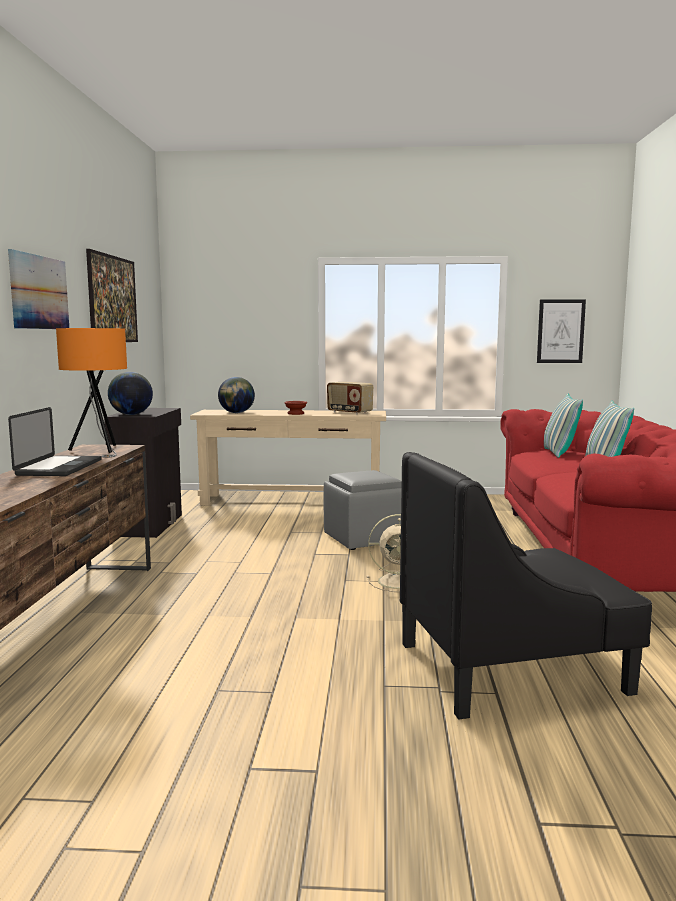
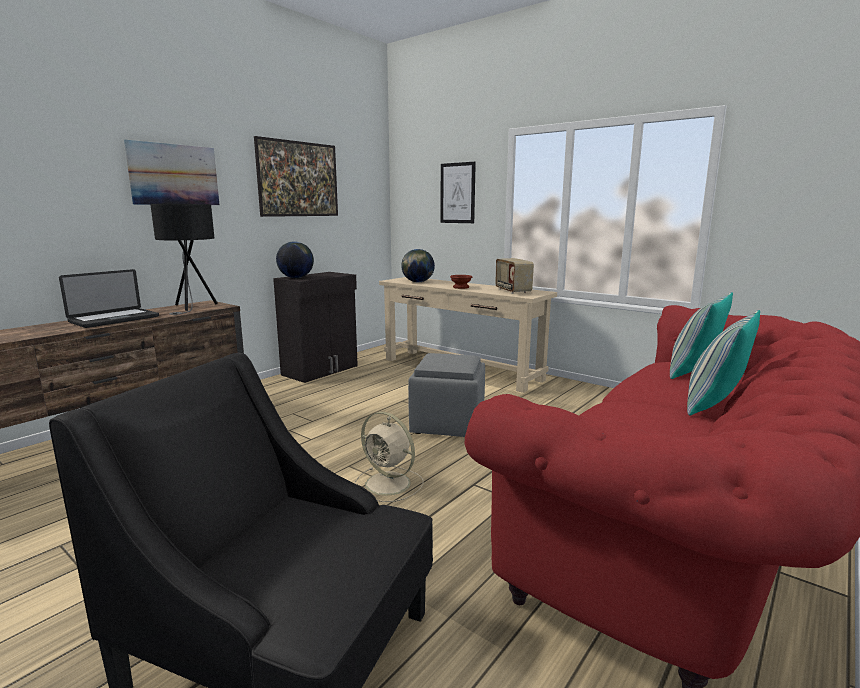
camera: 35 degrees right, 5 degrees up
orange table lamp [56,328,127,458] -> black table lamp [150,204,218,315]
picture [537,299,586,363] -> picture moved to [440,162,476,223]

